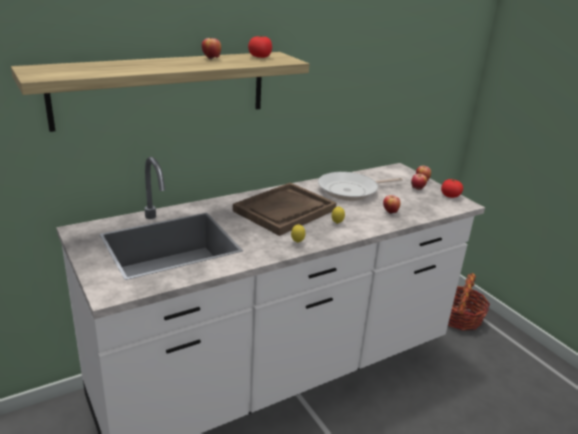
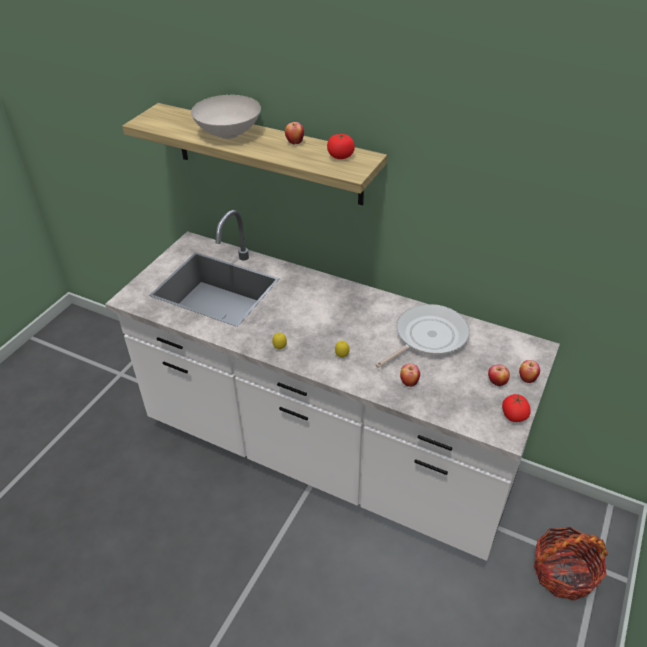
camera: 60 degrees right, 15 degrees up
brown tray [233,183,337,236] -> none
frying pan [318,172,403,201] -> frying pan turned 105 degrees clockwise [375,304,470,368]
none -> white bowl [191,95,261,139]

